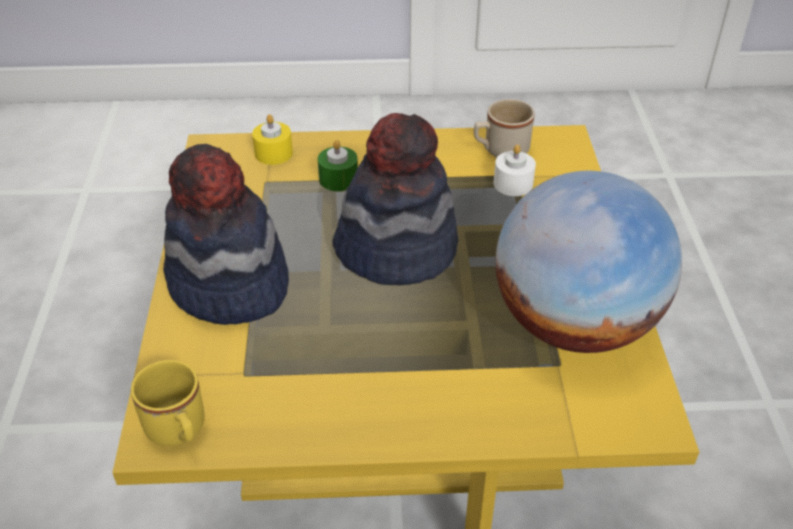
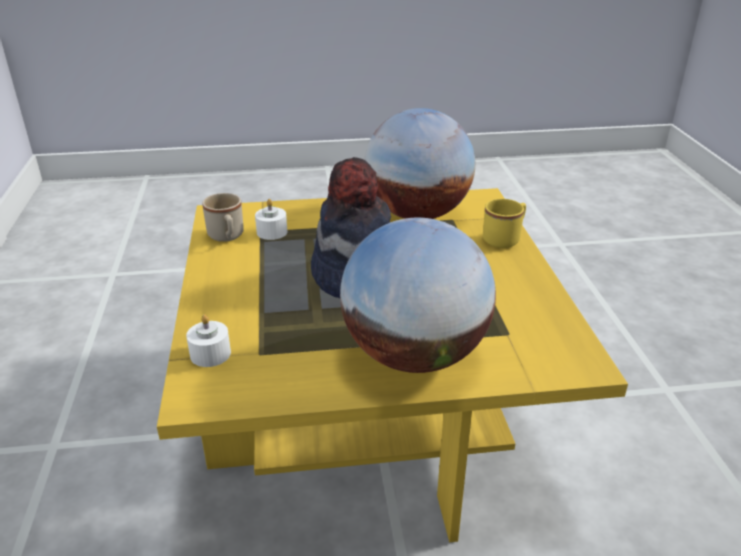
camera: 95 degrees left, 10 degrees down
yellow mug [131,360,205,446] -> yellow mug moved to [483,199,526,248]
hat [163,144,289,325] -> globe [340,217,496,373]
yellow candle [252,114,293,165] -> white candle [186,314,231,367]
green candle [318,140,358,191] -> none

